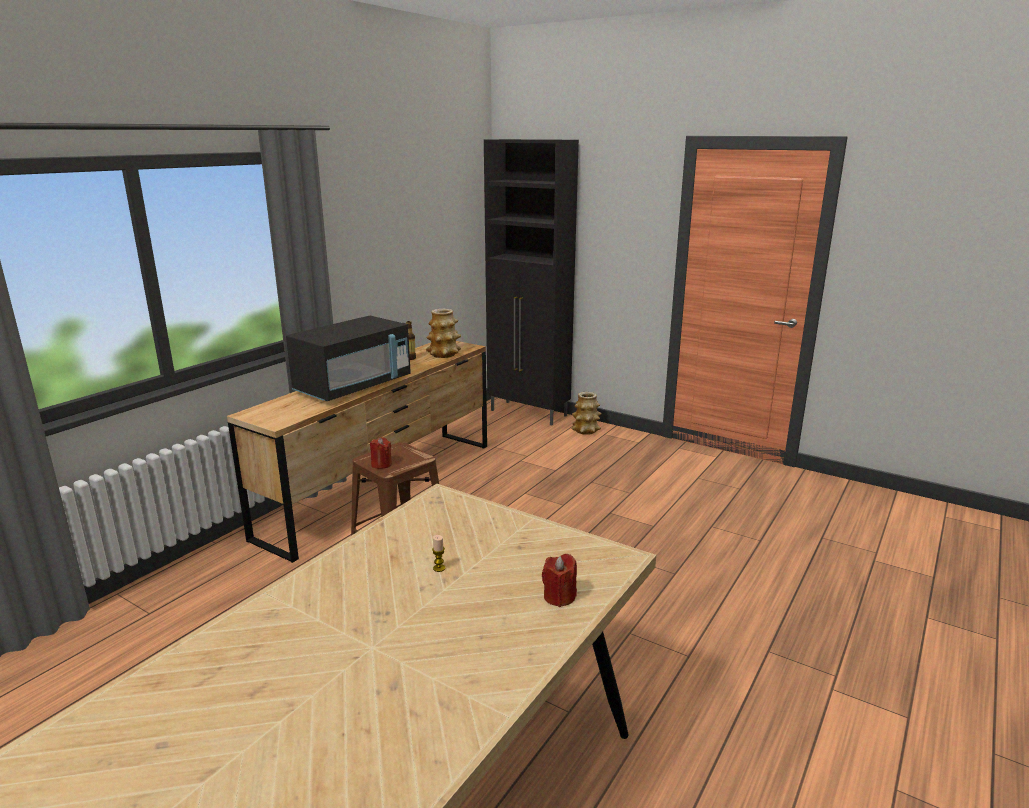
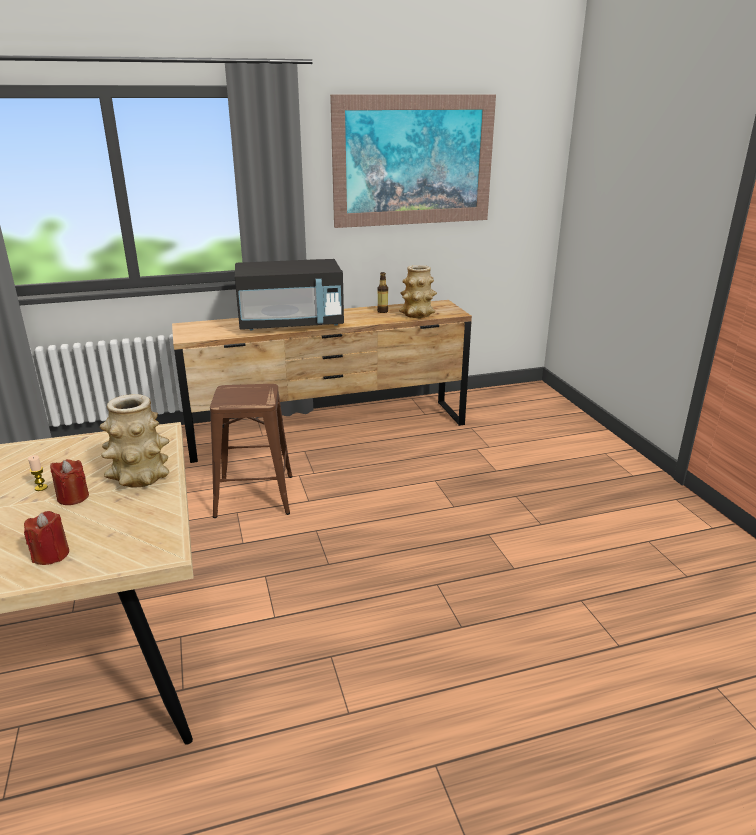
camera: 40 degrees right, 5 degrees up
red candle [370,437,392,469] -> red candle moved to [50,459,89,505]
black cabinet [484,139,579,426] -> none
vase [571,392,601,435] -> vase moved to [100,394,170,488]
none -> picture [330,94,496,228]

